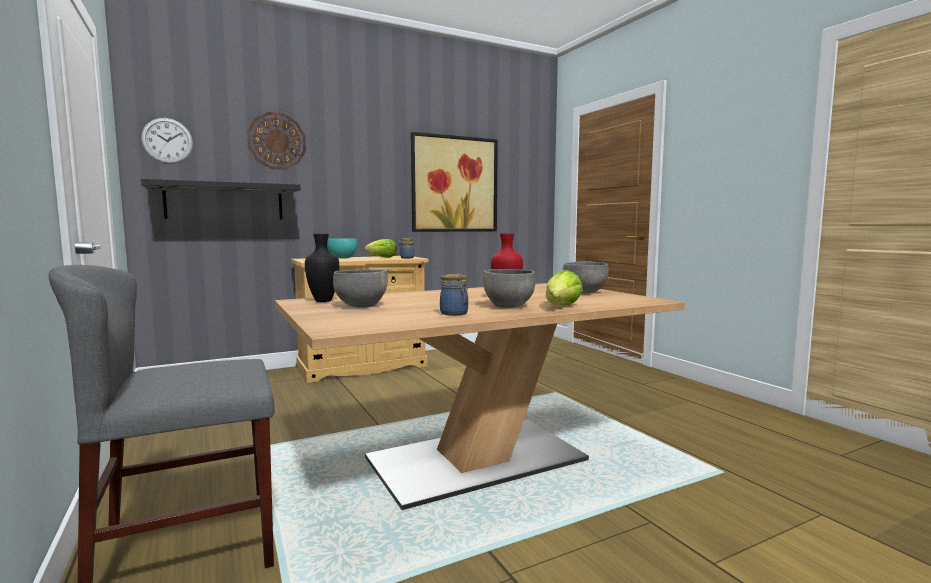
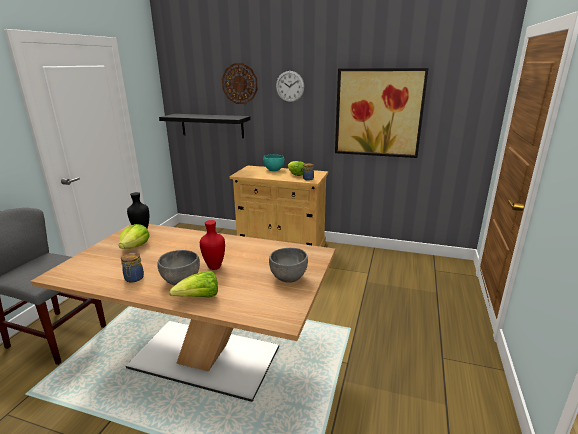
camera: 45 degrees right, 15 degrees up
wall clock [141,118,193,164] -> wall clock moved to [276,71,304,102]
grey bowl [333,269,388,308] -> lettuce [119,224,150,249]

